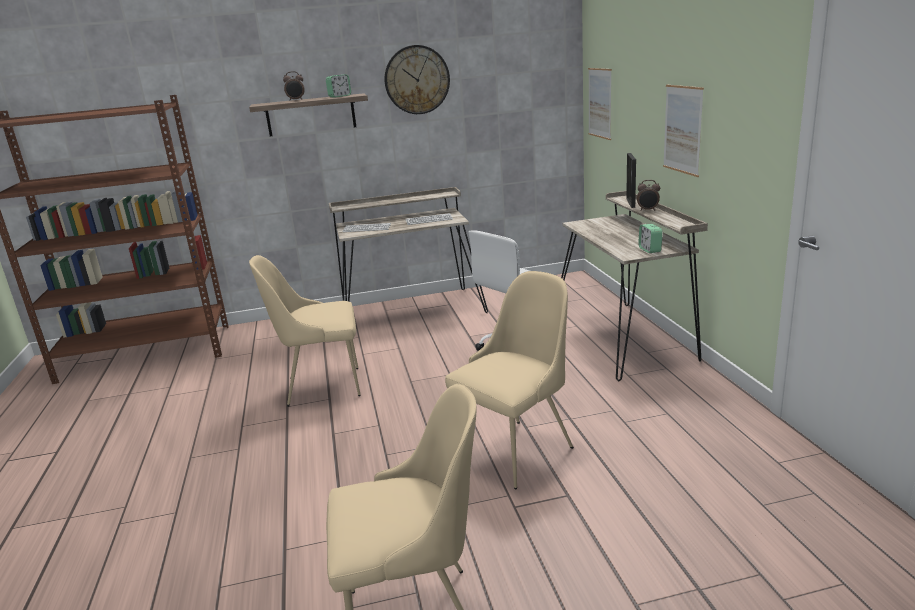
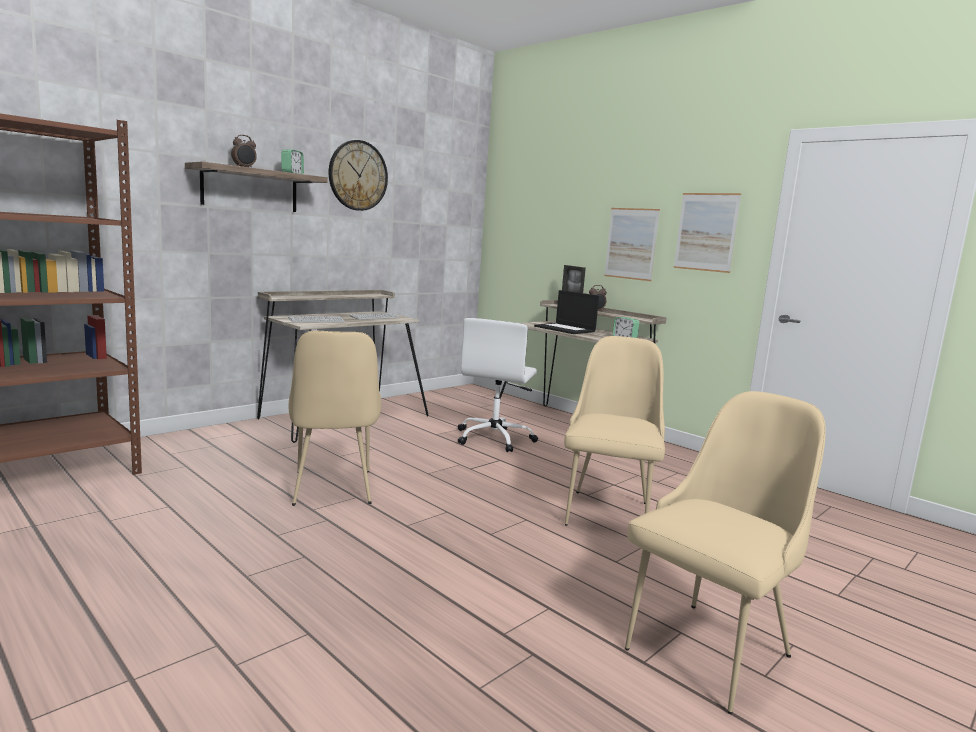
camera: 35 degrees left, 10 degrees down
beige chair [249,255,361,407] -> beige chair turned 60 degrees counterclockwise [288,331,381,506]
picture [588,68,612,140] -> picture moved to [674,193,741,273]
none -> laptop [534,290,599,334]

